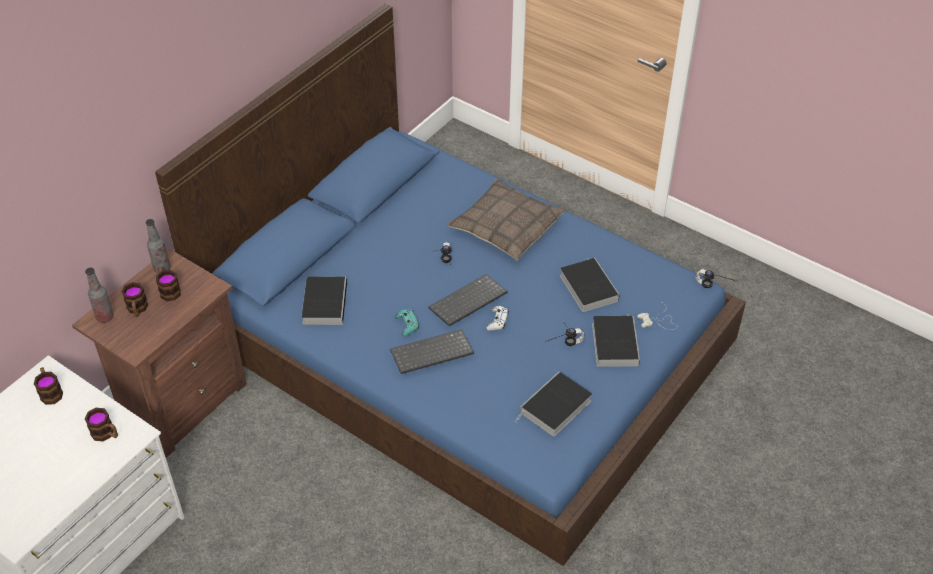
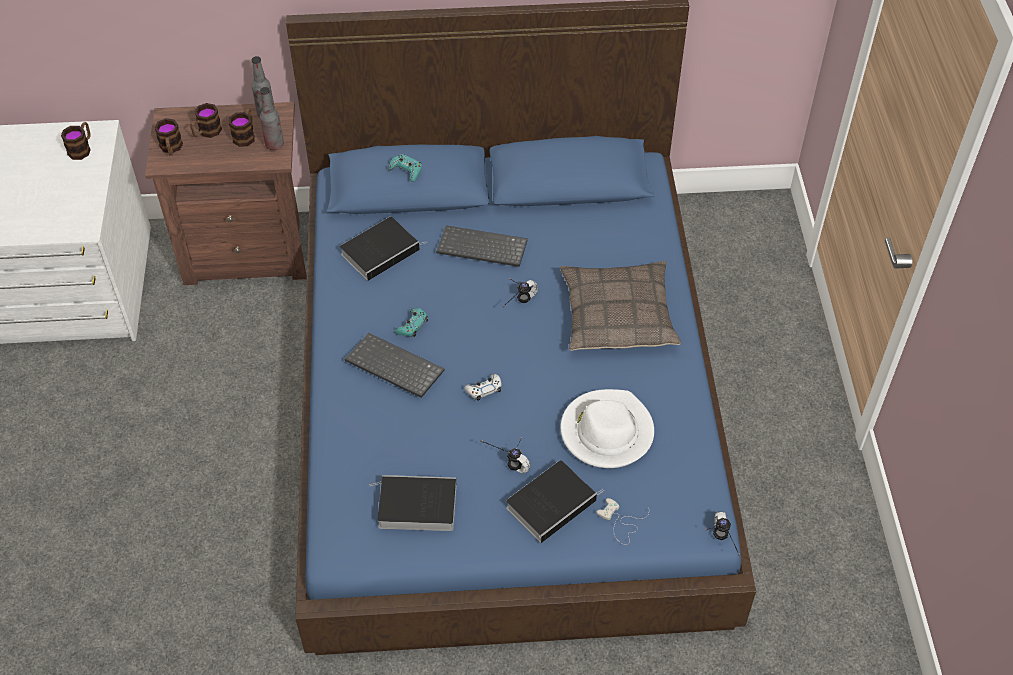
camera: 50 degrees right, 5 degrees up
bottle [85,268,114,323] -> bottle moved to [260,87,284,150]
mug [85,408,118,441] -> mug moved to [154,118,183,156]
keyboard [428,274,508,326] -> keyboard moved to [436,225,528,267]
book [560,258,620,312] -> white hat [561,389,654,468]
none -> turquoise game controller [388,154,422,182]

